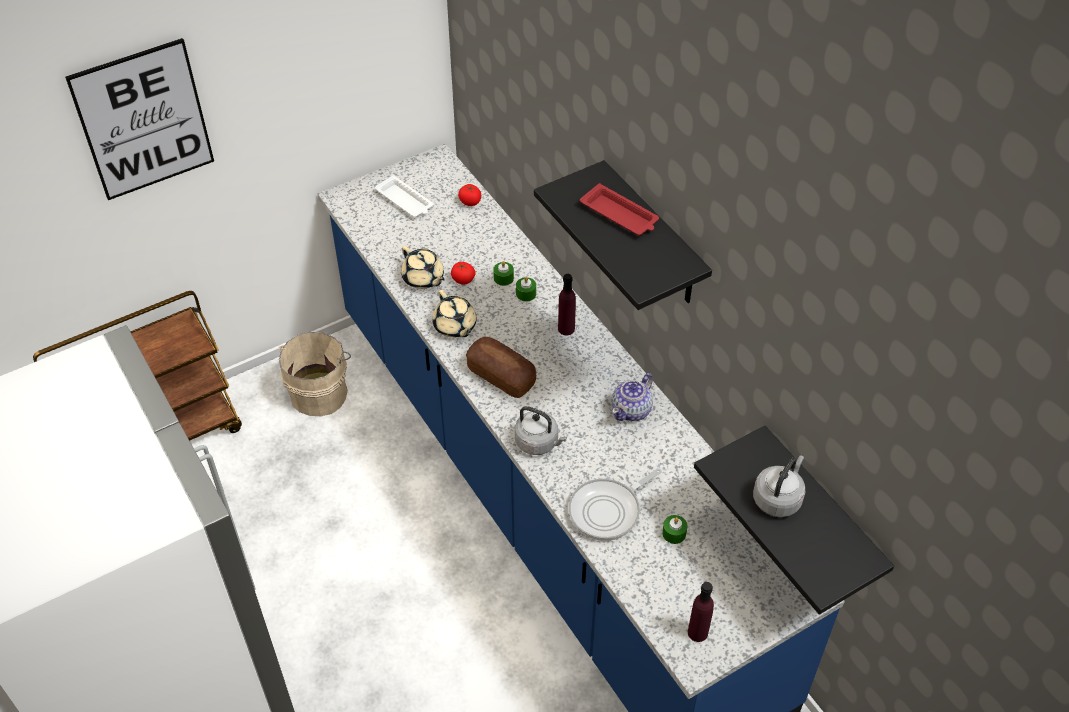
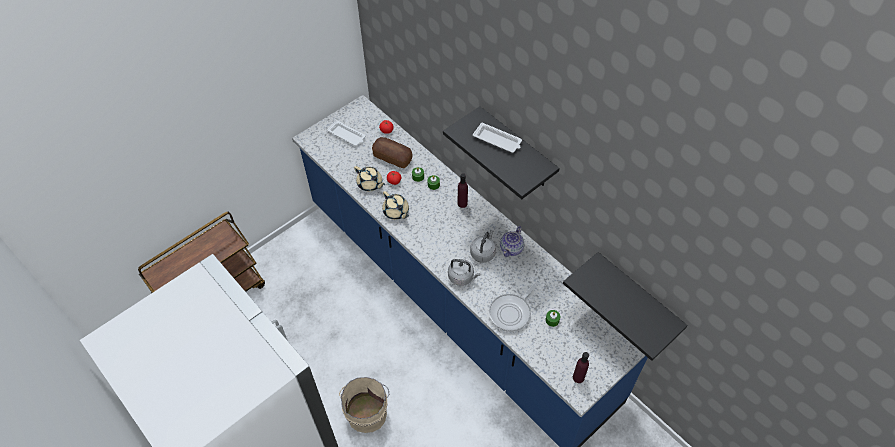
camera: 10 degrees left, 5 degrees up
picture [65,38,214,200] -> none
beige bucket [279,332,351,416] -> beige bucket moved to [339,377,389,433]
bread [466,337,536,398] -> bread moved to [372,137,413,168]
red tray [580,183,659,235] -> white tray [473,122,522,153]
grey kettle [753,456,805,517] -> grey kettle moved to [470,230,496,263]

